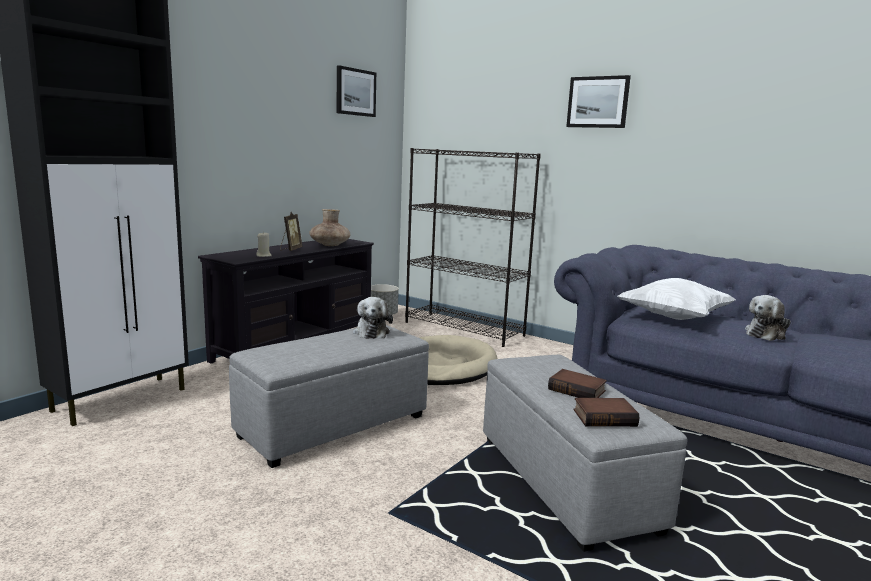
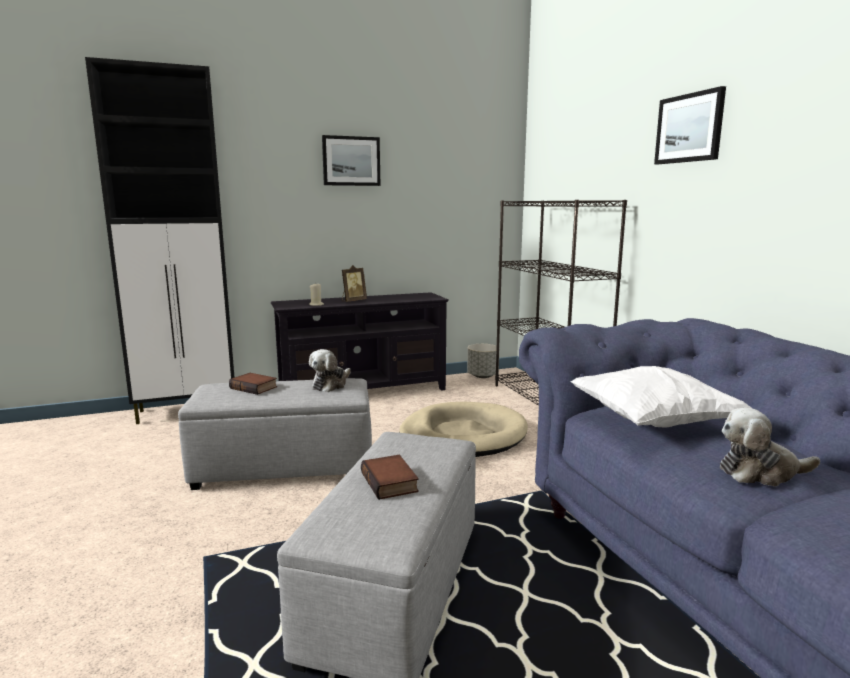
camera: 35 degrees right, 0 degrees up
brown vase [309,209,351,246] -> none
picture [337,65,376,117] -> picture moved to [322,135,380,186]
book [574,398,639,427] -> book moved to [229,373,277,395]

